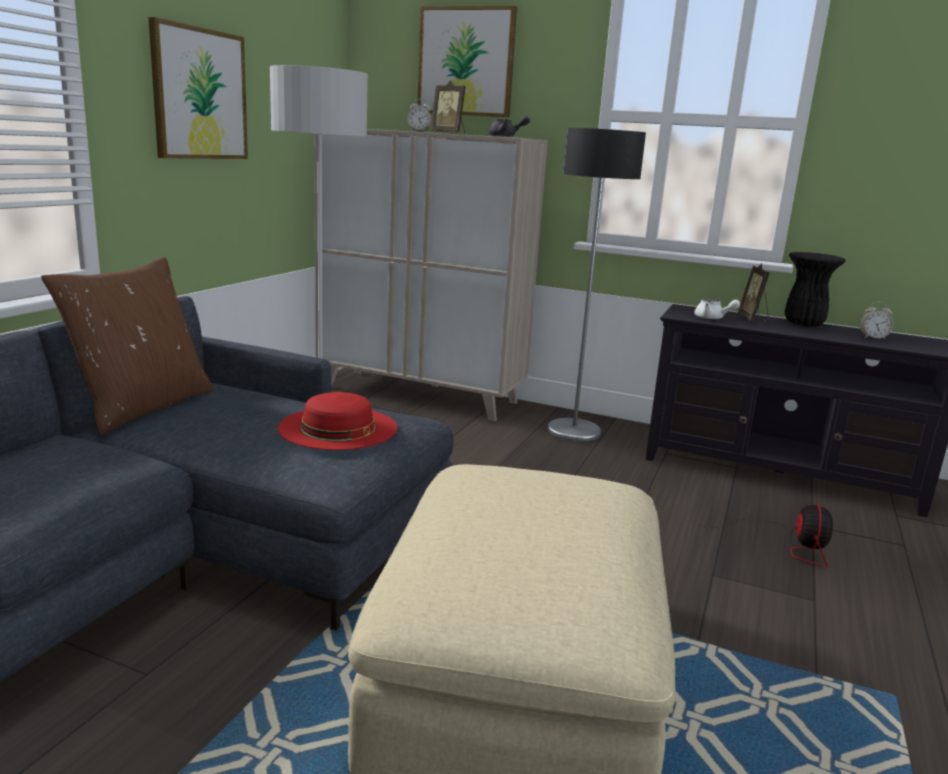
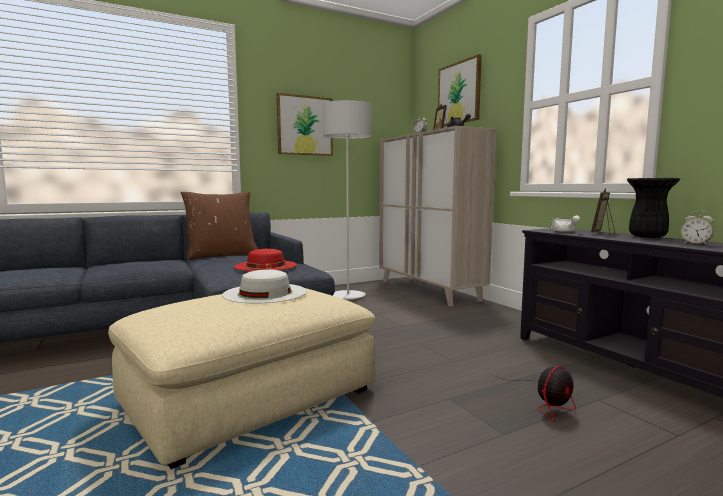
camera: 40 degrees right, 10 degrees down
floor lamp [547,128,646,442] -> none
none -> white hat [222,269,307,303]

